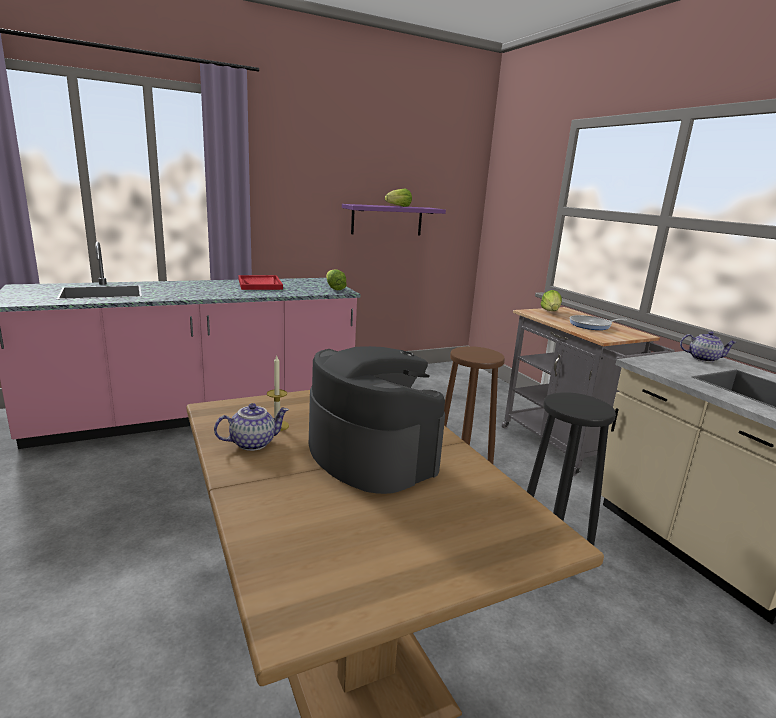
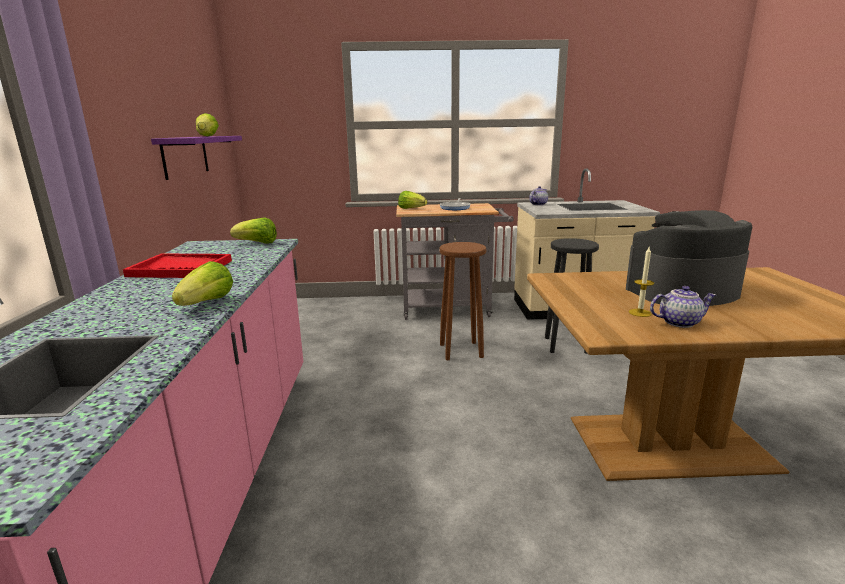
camera: 65 degrees left, 0 degrees up
teapot [214,403,289,451] -> teapot turned 90 degrees clockwise [650,286,716,328]
none -> lettuce [172,261,233,306]

